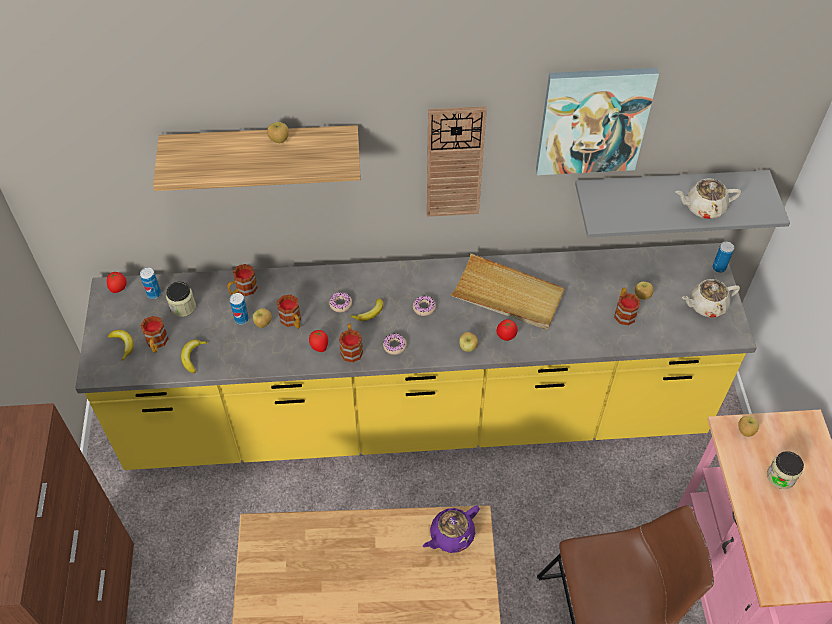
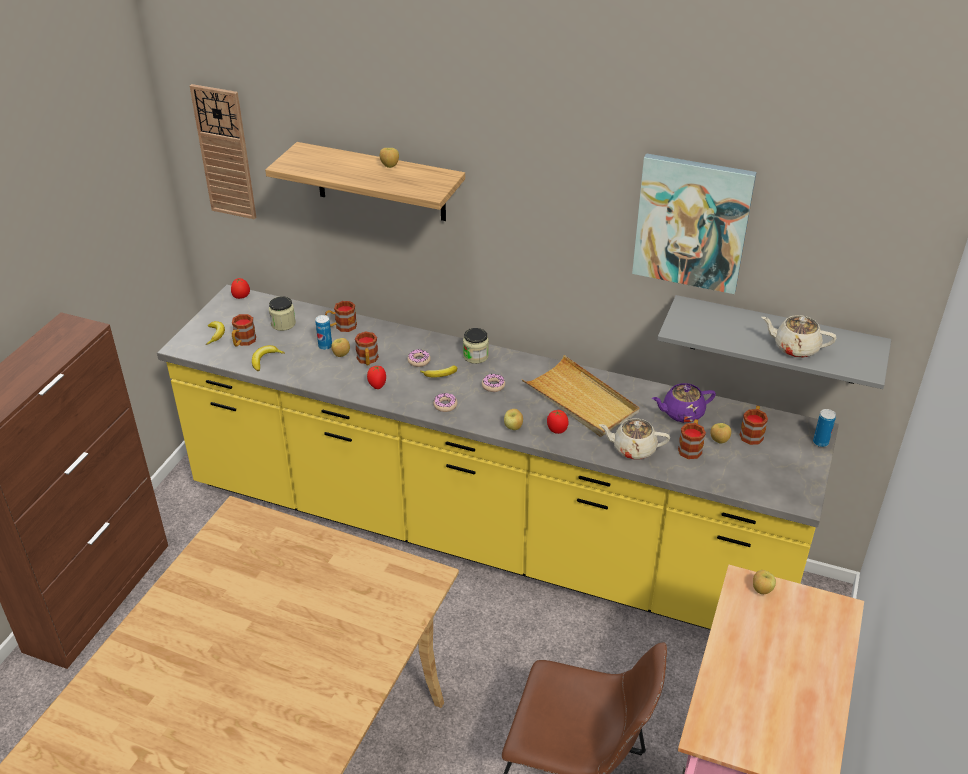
camera: 25 degrees right, 15 degrees down
can [140,268,161,299] -> none
mug [339,324,363,363] -> mug moved to [739,406,768,445]
purple teapot [423,505,480,553] -> purple teapot moved to [652,383,716,423]
wall clock [427,106,487,217] -> wall clock moved to [190,84,256,219]
beige teapot [682,279,740,317] -> beige teapot moved to [599,418,670,460]
jar [767,451,804,489] -> jar moved to [463,328,489,364]

